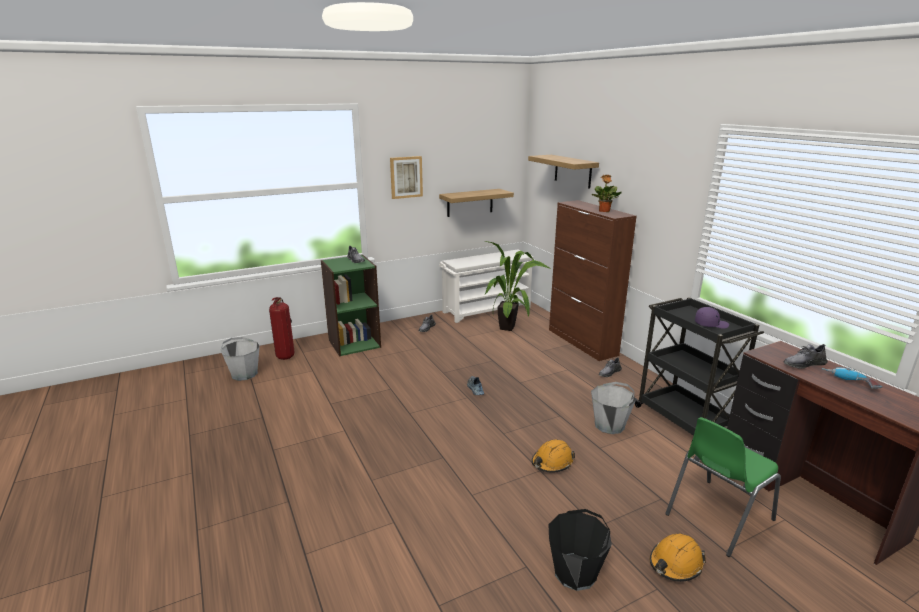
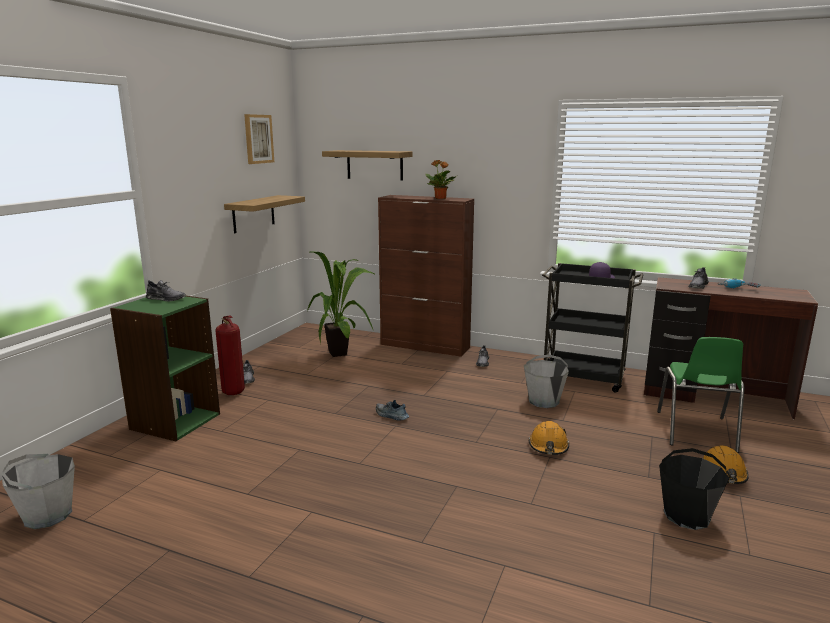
camera: 40 degrees left, 5 degrees down
fire extinguisher [269,297,294,360] -> fire extinguisher moved to [216,315,245,395]
picture [390,156,423,199] -> picture moved to [244,114,274,164]
white shoe rack [439,249,536,323] -> none

